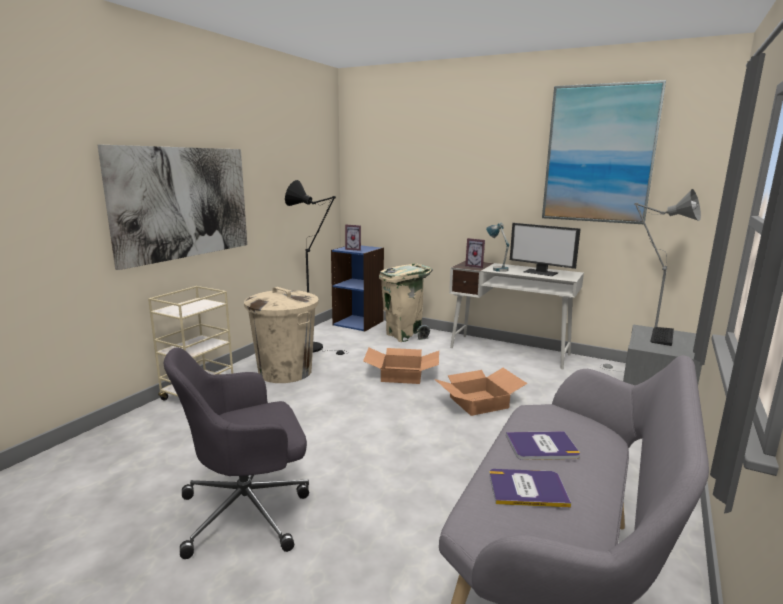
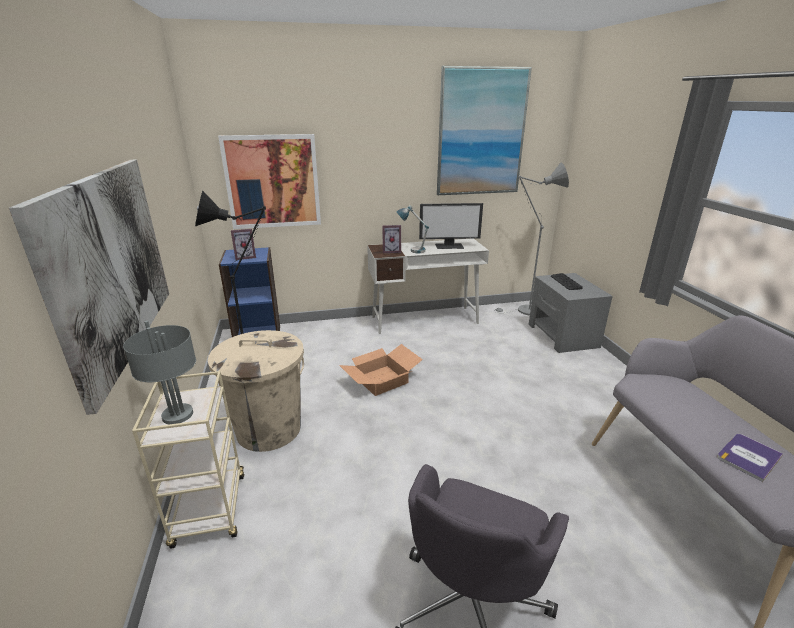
camera: 40 degrees left, 10 degrees up
beige trash can [379,263,433,342] -> none
cardboard box [434,368,528,416] -> none
book [506,431,580,460] -> none
none -> grey table lamp [123,321,196,424]
none -> picture [218,134,321,229]

